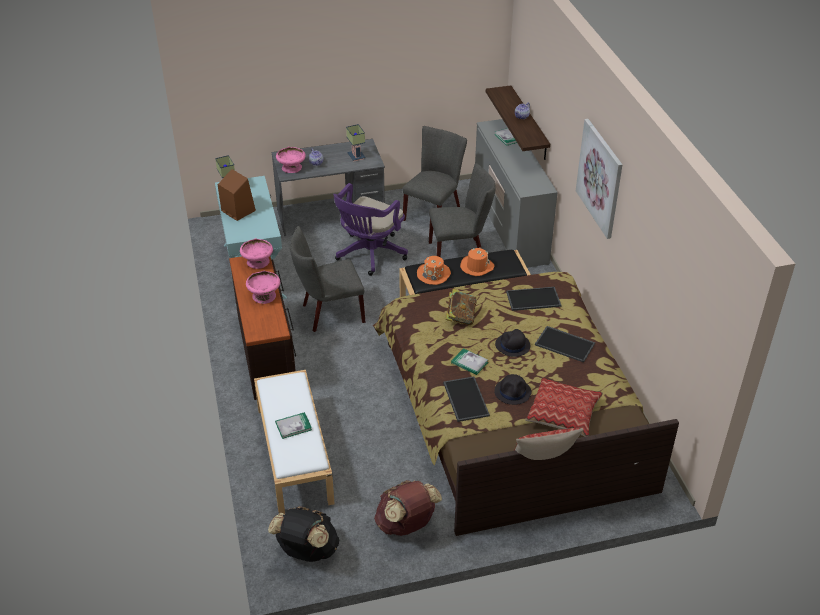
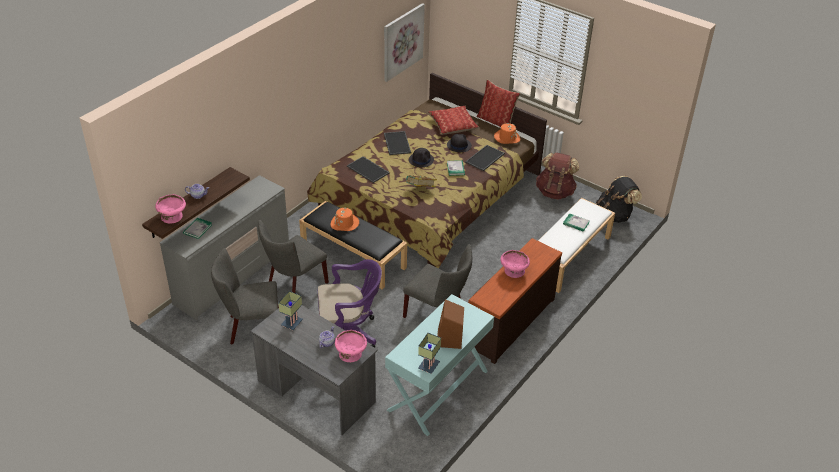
camera: 130 degrees left, 0 degrees up
pink bowl [240,238,273,269] -> pink bowl moved to [155,194,186,224]
orange hat [417,256,451,285] -> orange hat moved to [494,123,520,144]
grey chair [429,163,496,257] -> grey chair turned 90 degrees counterclockwise [258,219,329,293]
picture [576,119,622,239] -> picture moved to [384,3,425,82]

